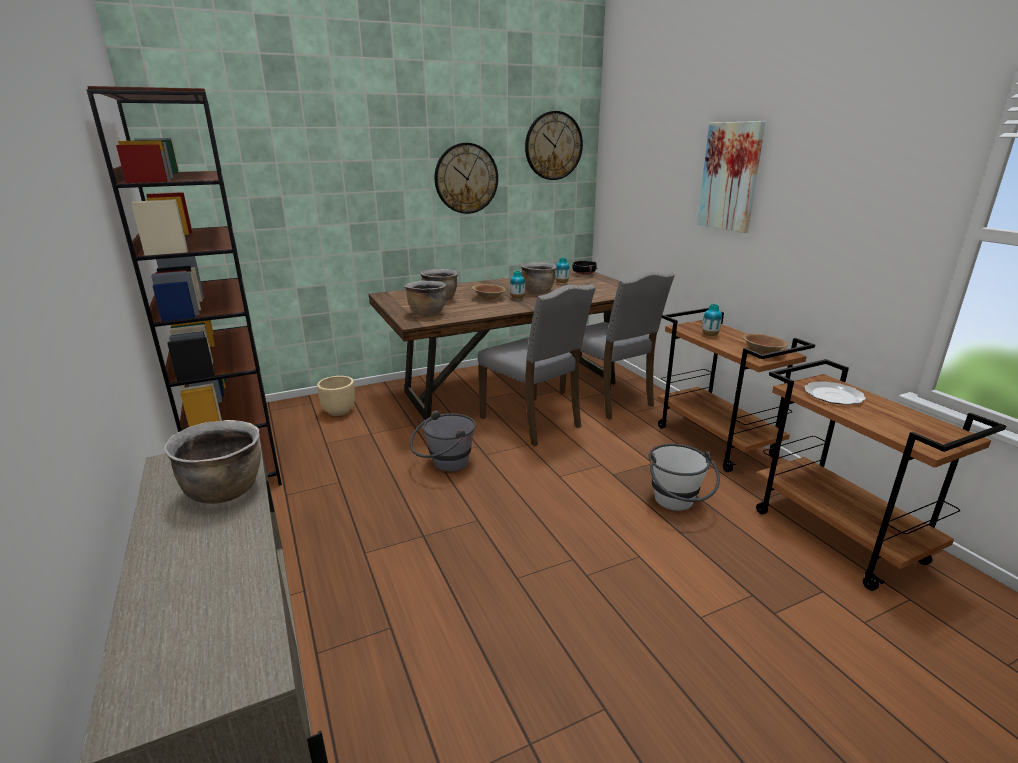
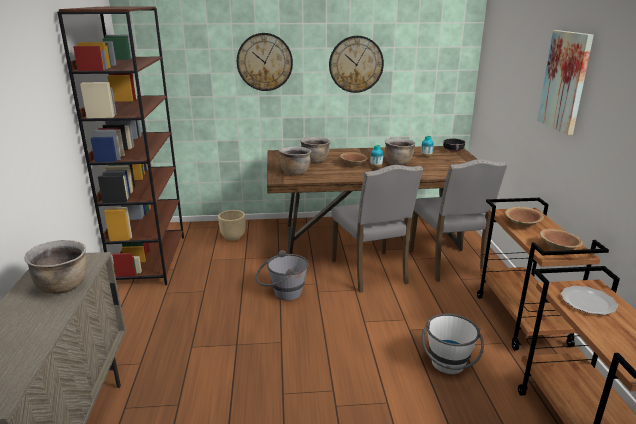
camera: 20 degrees right, 0 degrees up
wall clock [525,111,583,180] -> wall clock moved to [237,33,293,91]
vase [702,304,722,336] -> brown bowl [505,207,544,227]

